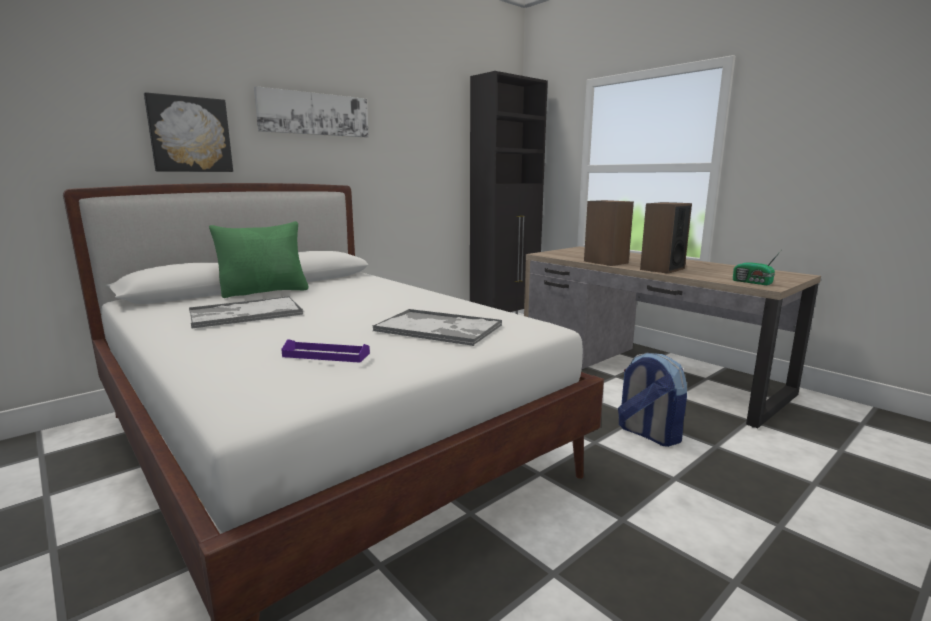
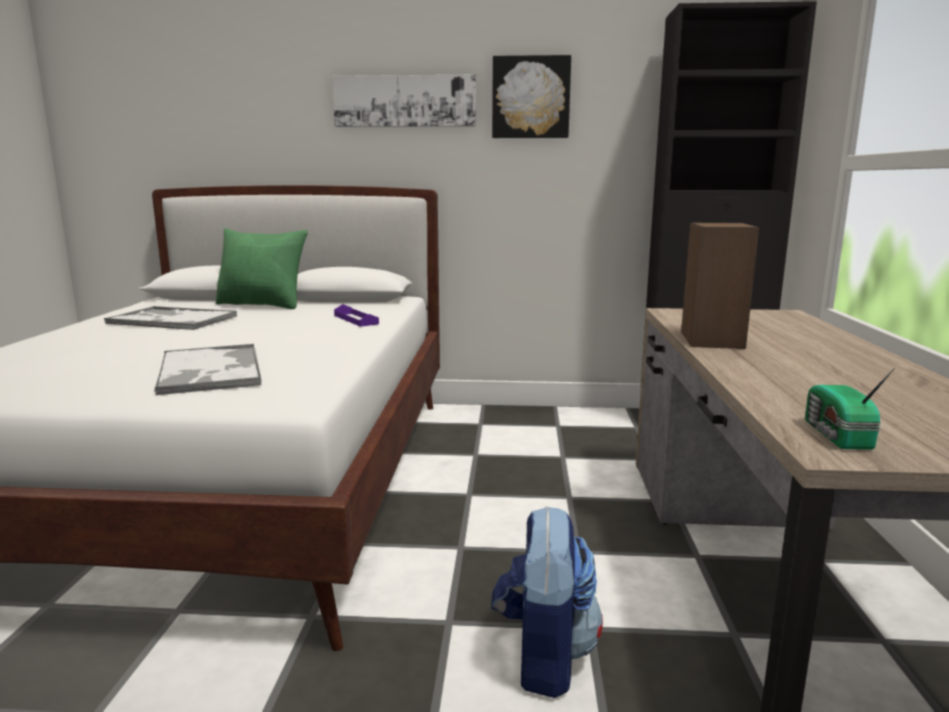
camera: 45 degrees right, 0 degrees up
picture [144,92,233,172] -> picture moved to [492,55,571,138]
purple tray [281,339,370,363] -> purple tray moved to [334,304,379,327]
speaker [640,202,692,274] -> none

